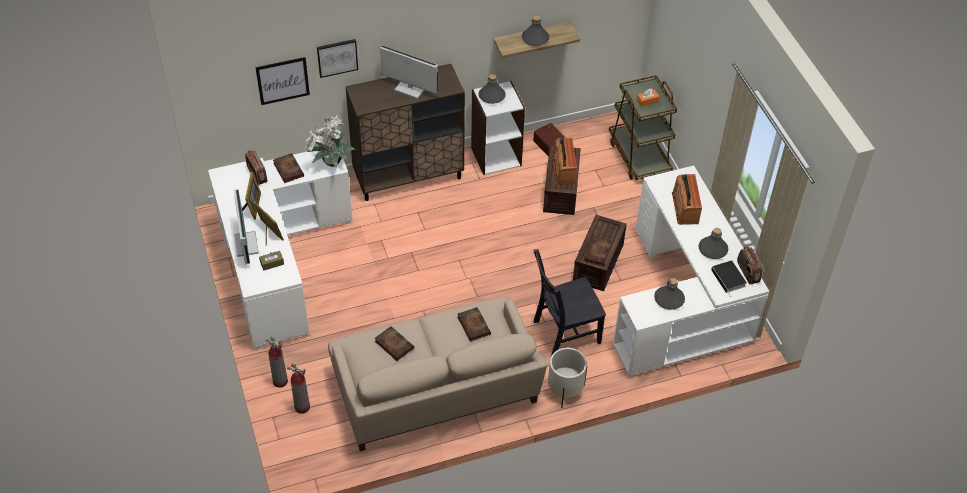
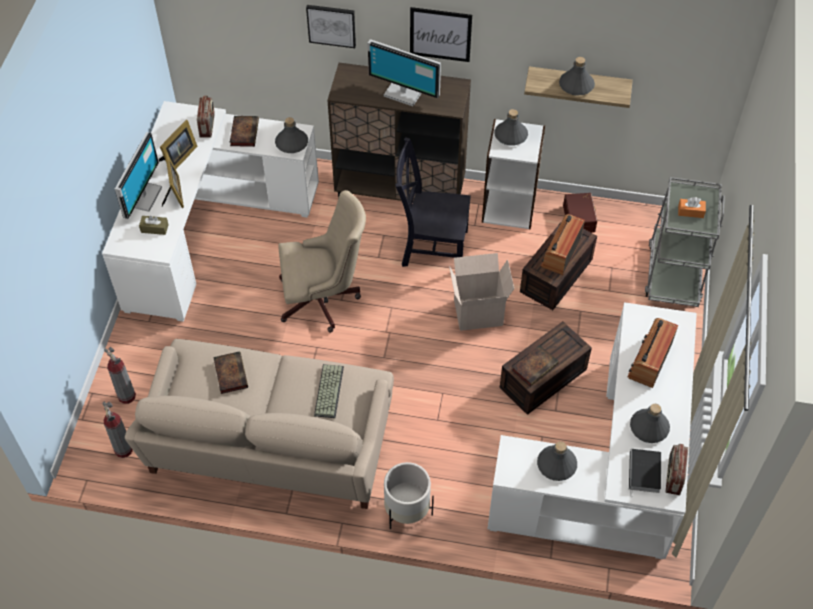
camera: 30 degrees right, 5 degrees up
picture [255,57,310,105] -> picture moved to [410,7,472,62]
fire extinguisher [266,337,288,388] -> fire extinguisher moved to [103,402,133,458]
potted plant [305,115,355,168] -> grey bottle [275,117,308,153]
monitor [380,45,438,99] -> monitor turned 150 degrees clockwise [368,39,441,106]
book [457,307,491,342] -> keyboard [314,364,344,418]
black chair [534,249,606,356] -> black chair moved to [395,137,471,267]
brown cart [609,75,677,180] -> grey cart [645,177,725,307]
none -> beige office chair [279,190,366,333]
none -> cardboard box [449,253,514,331]

